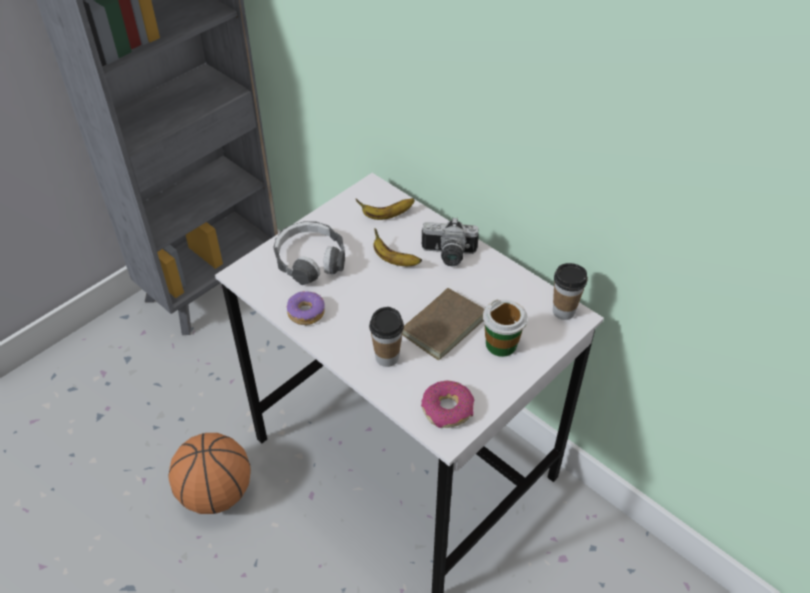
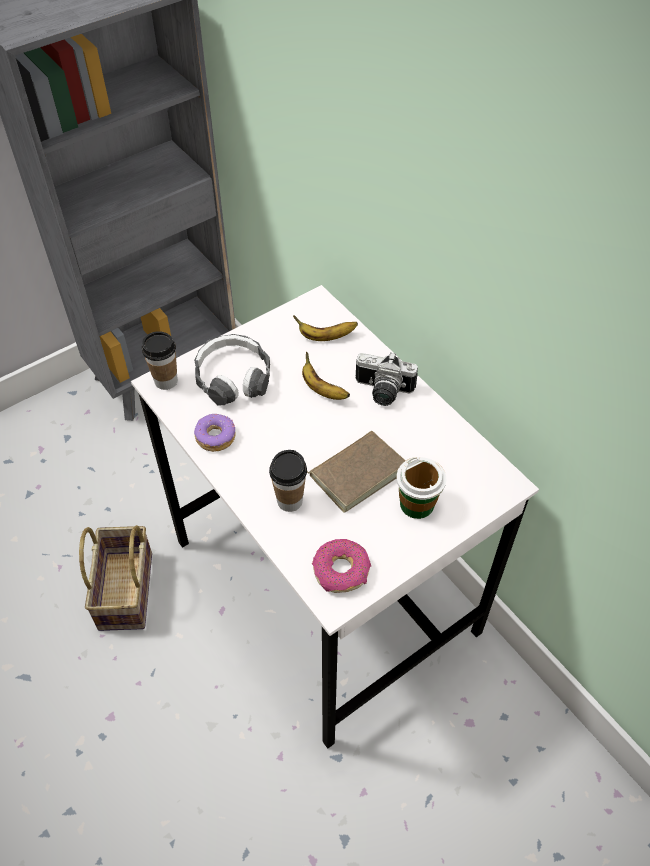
camera: 10 degrees right, 5 degrees up
basketball [168,433,251,514] -> basket [79,525,152,631]
cup [553,263,587,320] -> cup moved to [142,331,178,390]

